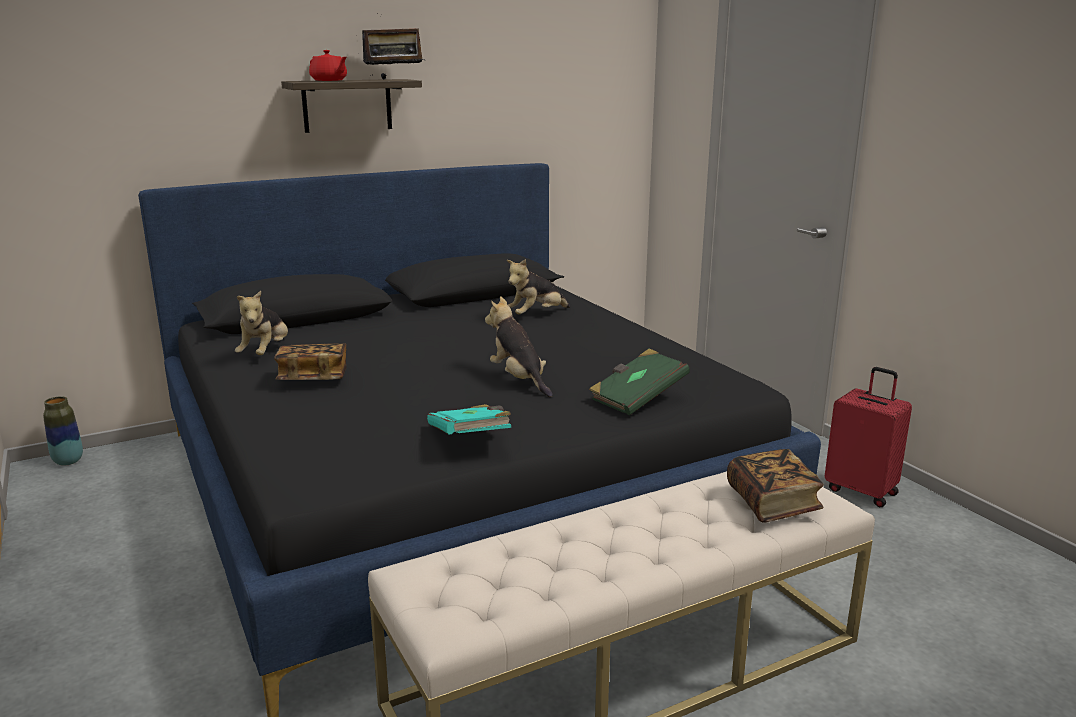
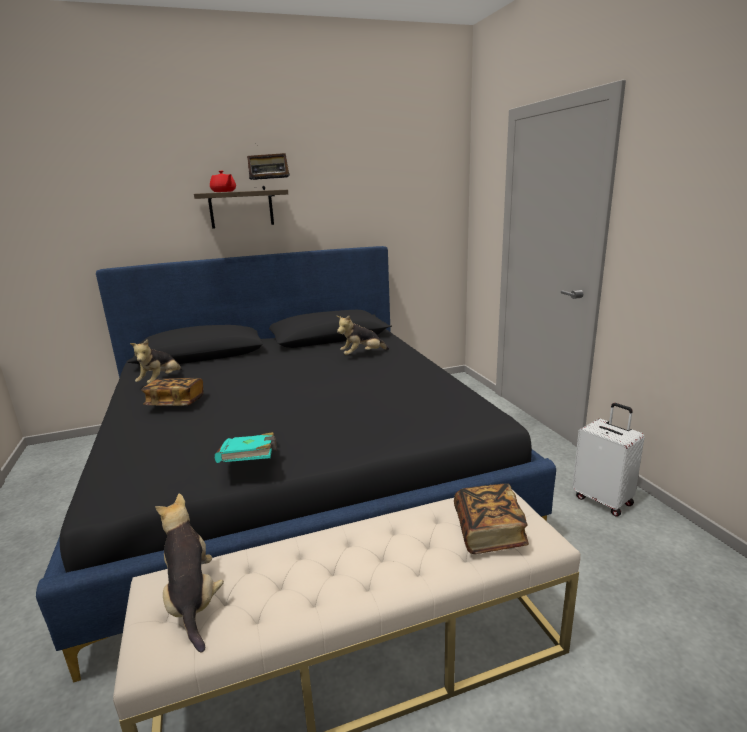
camera: 10 degrees right, 0 degrees up
vase [43,396,83,466] -> none
plush toy [485,296,553,397] -> plush toy moved to [155,494,224,652]
green book [589,348,690,416] -> none
red suitcase [825,367,912,507] -> white suitcase [572,403,645,517]

